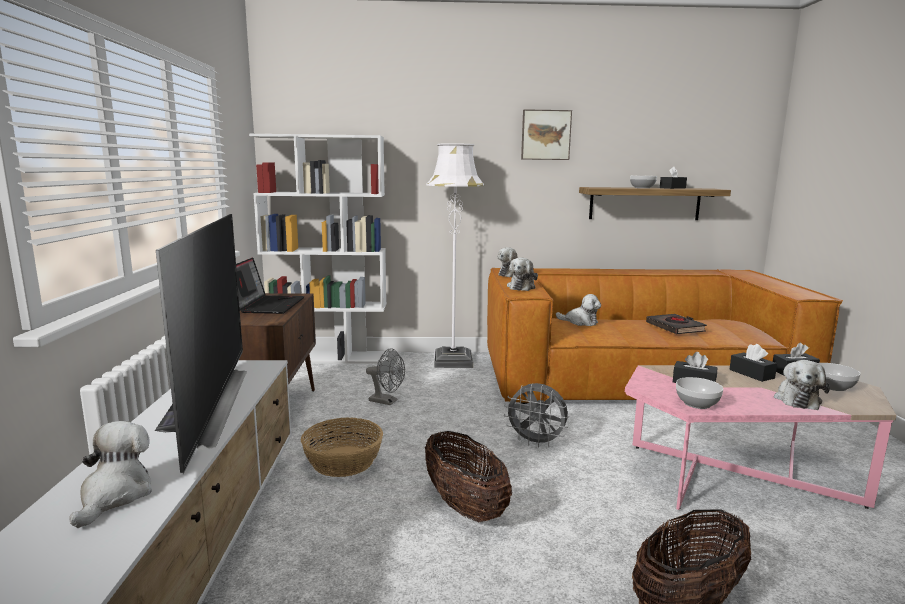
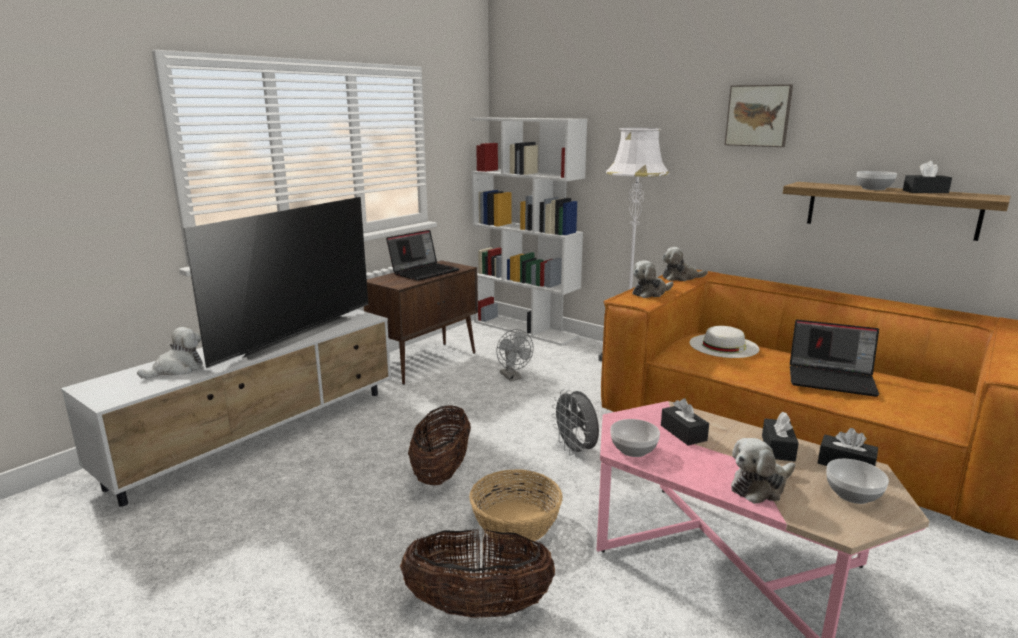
camera: 40 degrees right, 5 degrees up
basket [301,417,383,477] -> basket moved to [469,469,563,544]
plush toy [556,294,601,326] -> white hat [690,326,759,358]
black book [646,314,707,334] -> laptop [790,320,879,397]

